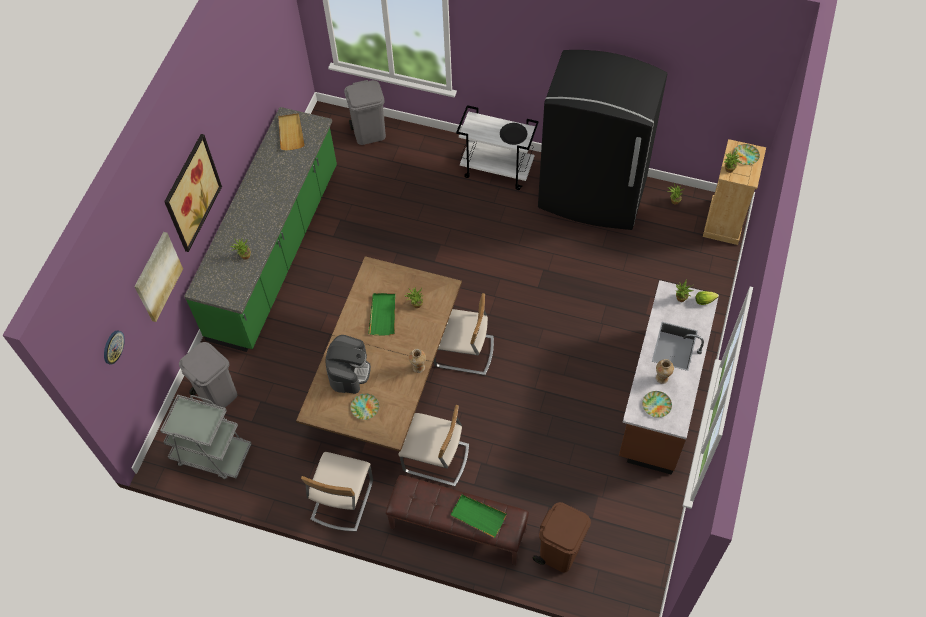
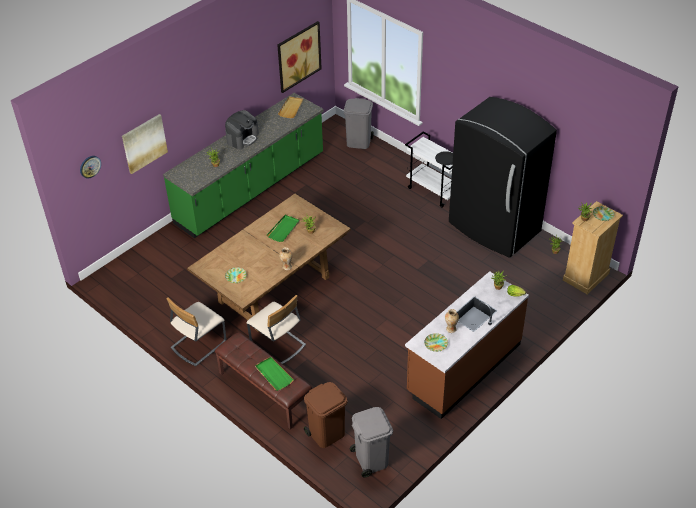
camera: 25 degrees right, 15 degrees down
grey cart [160,395,252,479] -> none
picture [164,134,222,252] -> picture moved to [277,21,322,93]
grey trash can [179,342,237,408] -> grey trash can moved to [350,407,393,478]
coffee machine [325,335,371,394] -> coffee machine moved to [225,110,259,150]
beige chair [434,293,494,375] -> none

